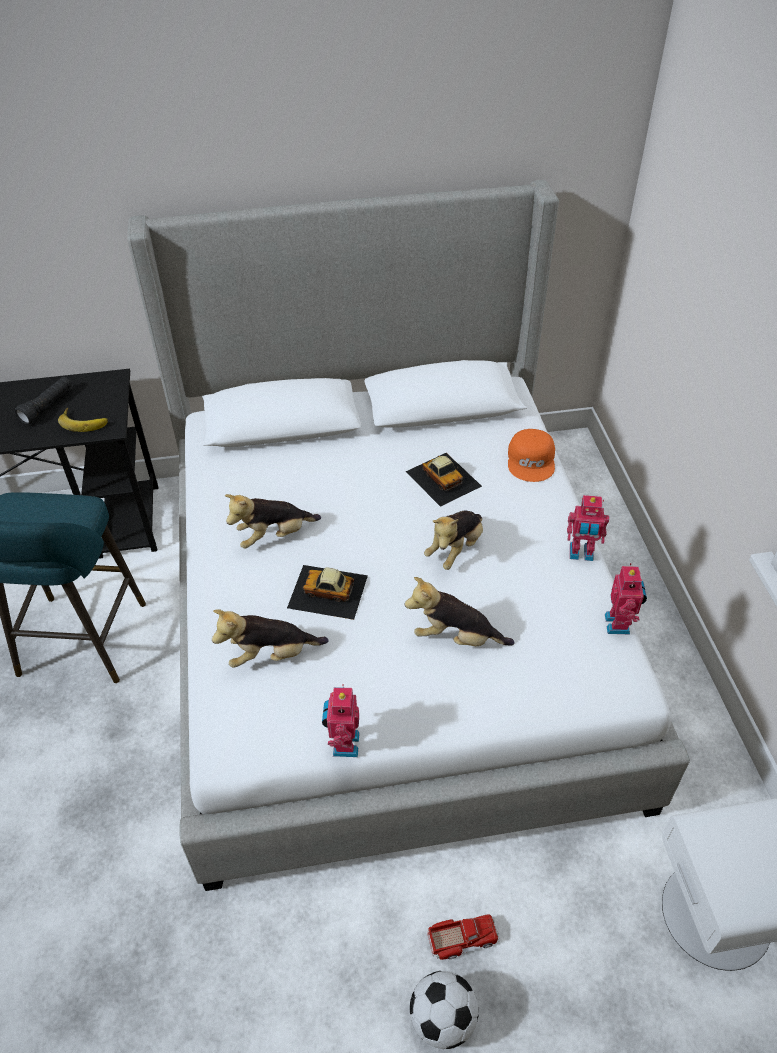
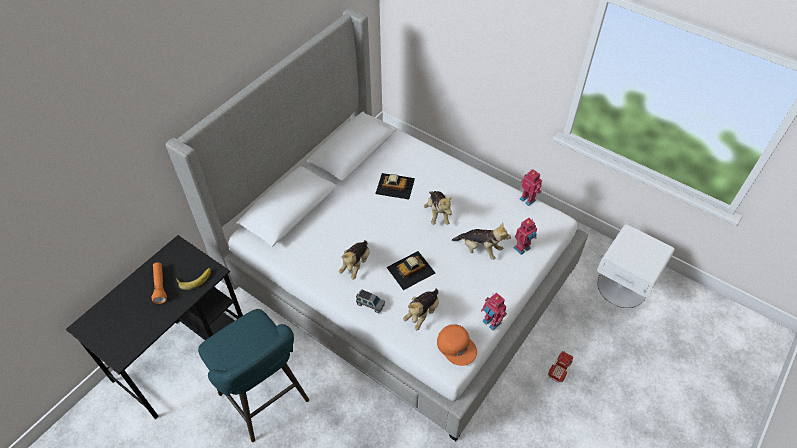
camera: 45 degrees left, 5 degrees up
black flashlight [15,377,72,424] -> orange flashlight [152,262,167,304]
plush toy [405,577,514,646] -> plush toy turned 120 degrees counterclockwise [452,223,511,260]
football [410,971,479,1049] -> none
orange cap [508,429,555,482] -> orange cap moved to [437,324,477,366]
toy robot [567,495,609,561] -> toy robot moved to [513,218,537,255]
none -> grey toy car [356,290,385,313]

